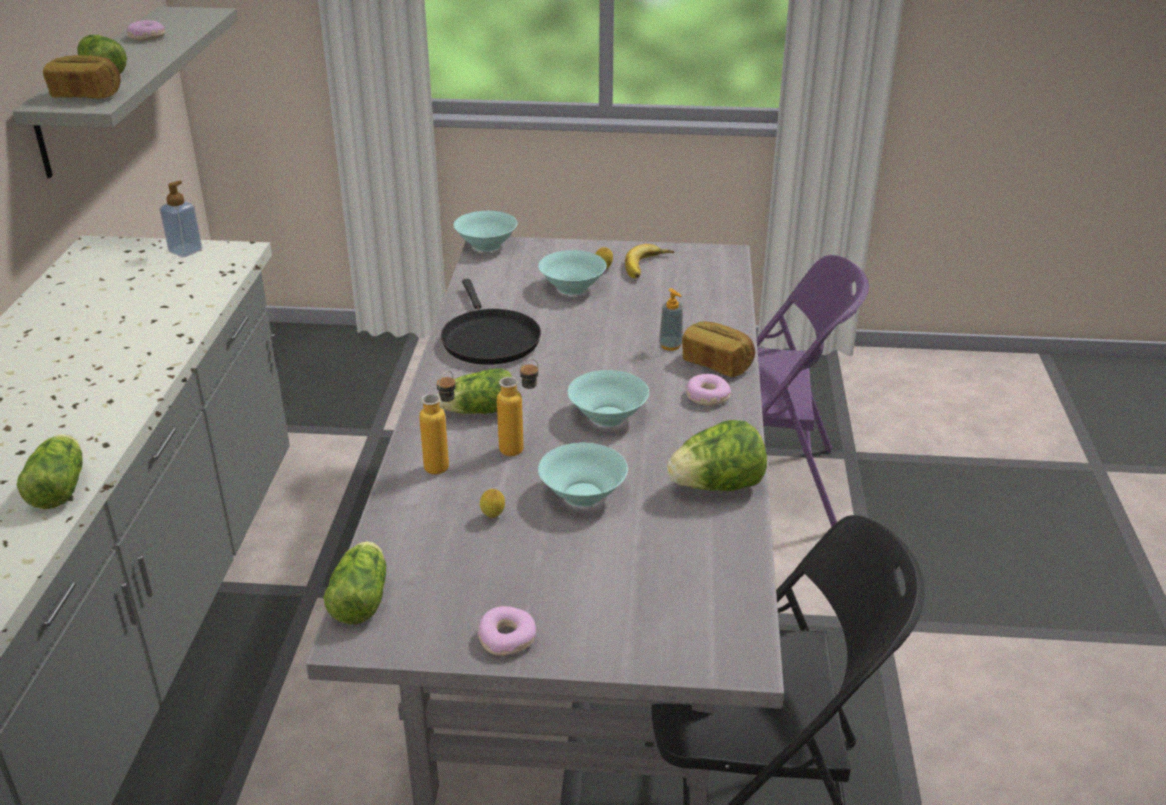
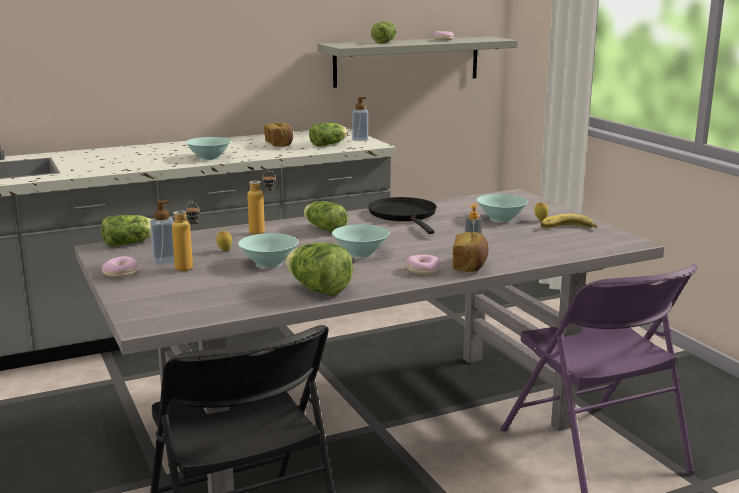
camera: 60 degrees right, 15 degrees down
lettuce [17,434,83,509] -> lettuce moved to [309,123,348,146]
bread [43,55,120,99] -> bread moved to [264,122,293,147]
black frying pan [441,279,541,365] -> black frying pan turned 120 degrees clockwise [368,197,437,234]
turquoise bowl [453,211,517,252] -> turquoise bowl moved to [186,137,231,160]
bottle [497,359,539,456] -> bottle moved to [172,201,200,271]
none -> soap dispenser [150,200,174,265]

